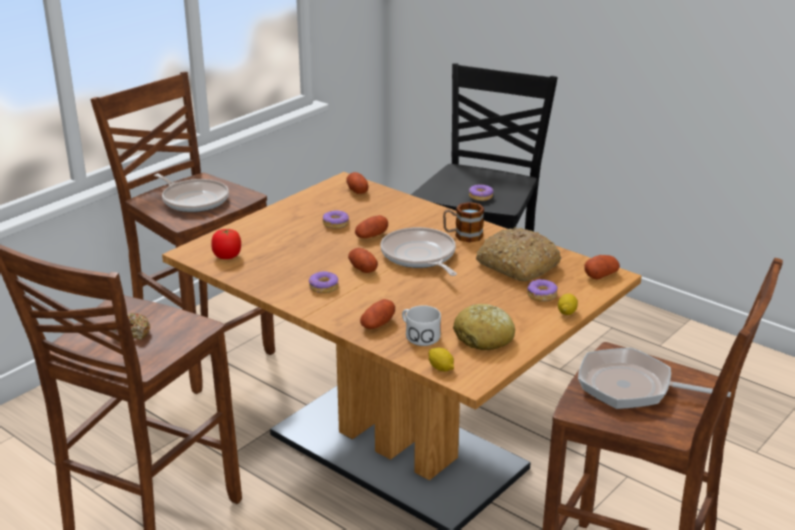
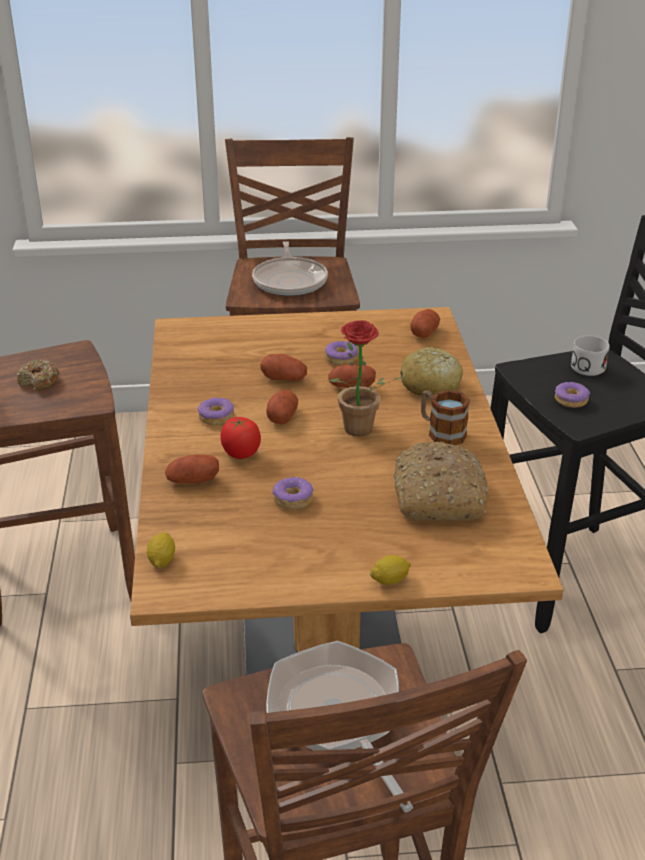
camera: 45 degrees right, 5 degrees up
tomato [211,229,241,259] -> tomato moved to [220,417,261,459]
frying pan [380,227,457,276] -> potted plant [328,320,403,436]
white mug [402,305,441,346] -> white mug moved to [571,336,610,376]
bread [453,304,515,350] -> bread moved to [400,347,463,397]
donut [527,279,558,302] -> donut moved to [272,476,313,510]
potato [584,255,620,280] -> potato moved to [260,354,307,381]

